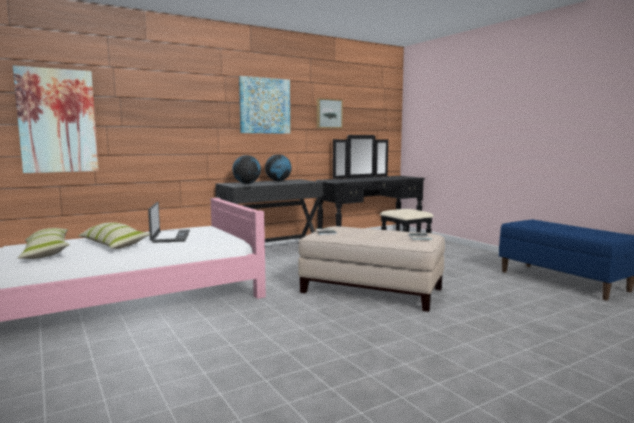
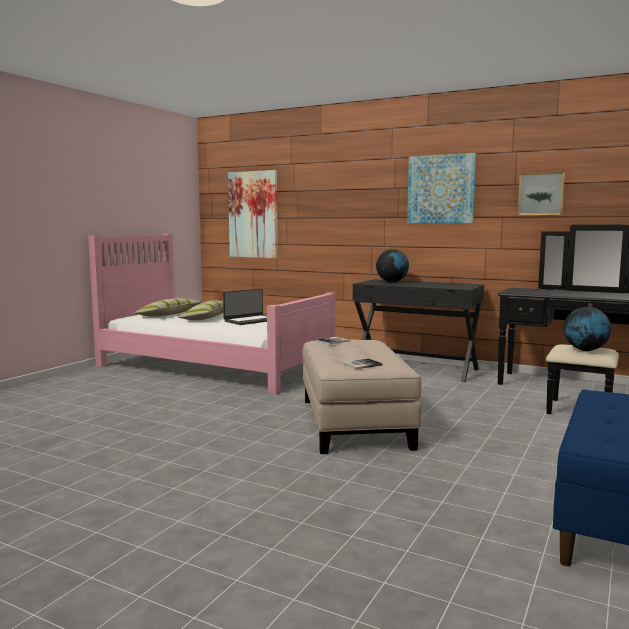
camera: 60 degrees right, 0 degrees up
globe [265,154,292,181] -> globe moved to [563,307,611,351]

